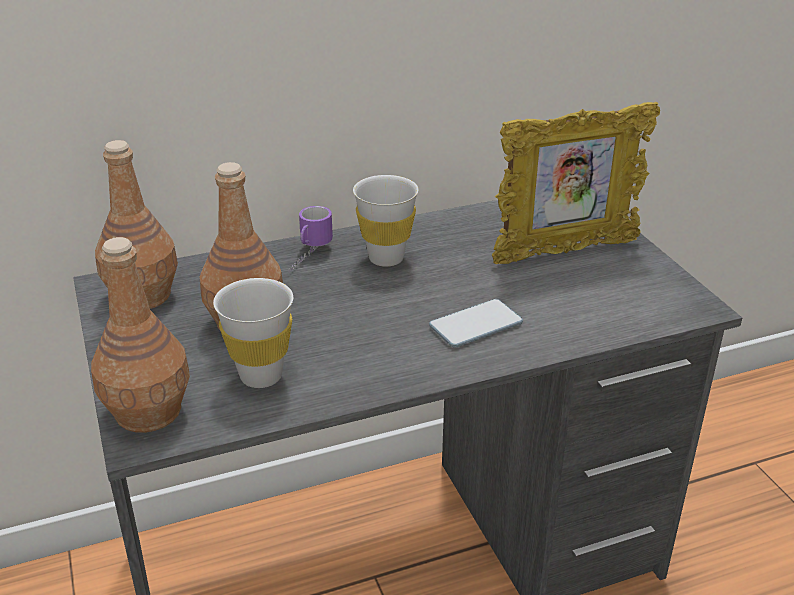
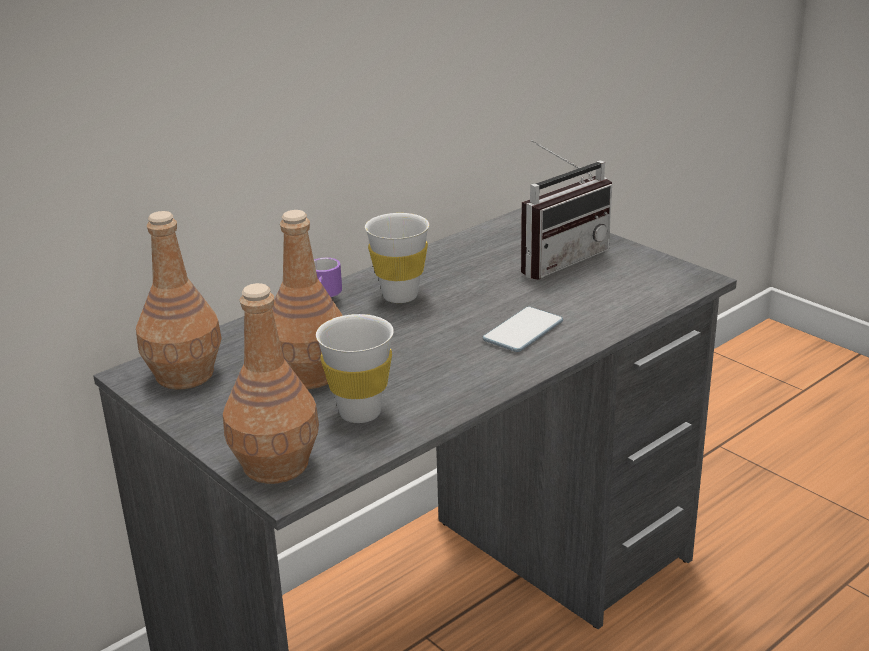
camera: 20 degrees left, 5 degrees down
picture frame [492,102,660,264] -> radio [521,140,612,280]

